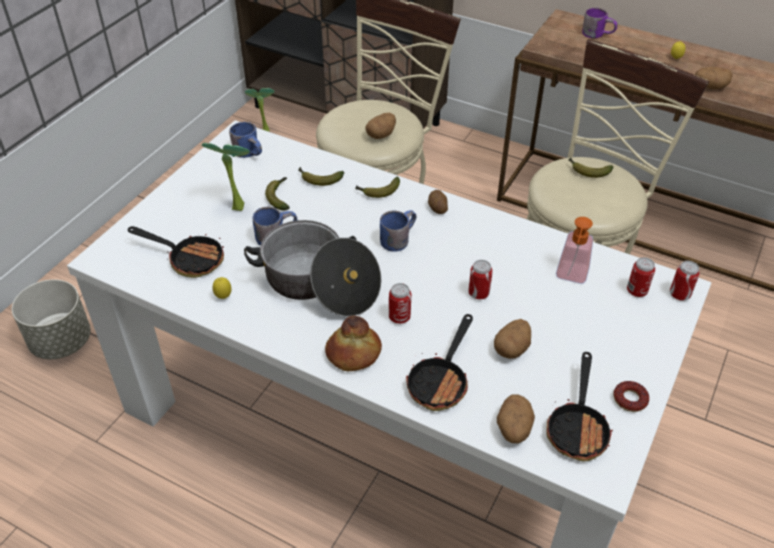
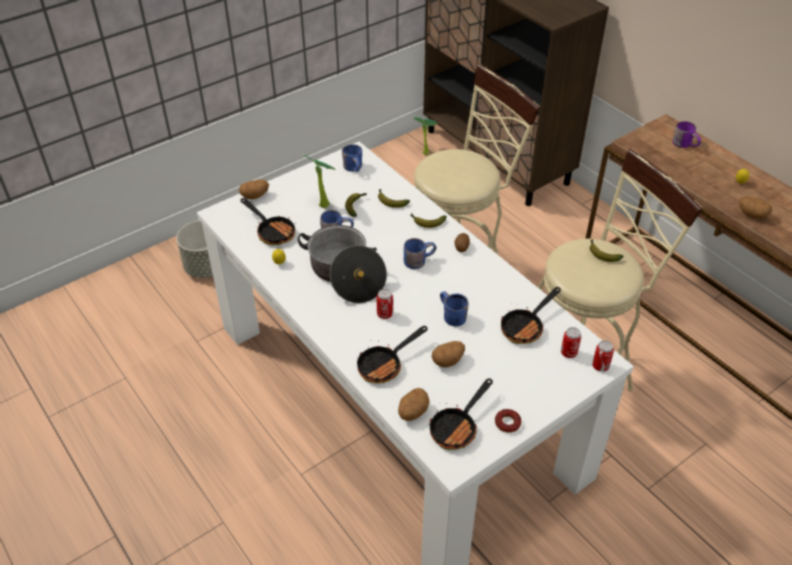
camera: 25 degrees right, 0 degrees up
bread [325,315,382,371] -> none
potato [365,113,396,139] -> potato moved to [239,180,269,199]
can [468,260,492,299] -> blue mug [440,292,469,326]
soap dispenser [556,217,593,284] -> frying pan [501,287,561,344]

